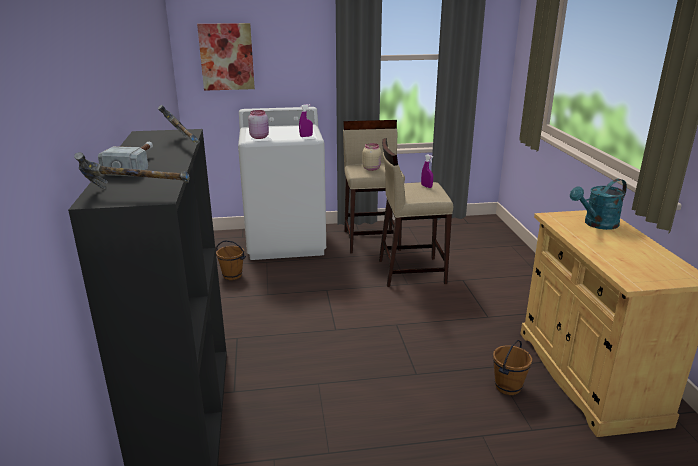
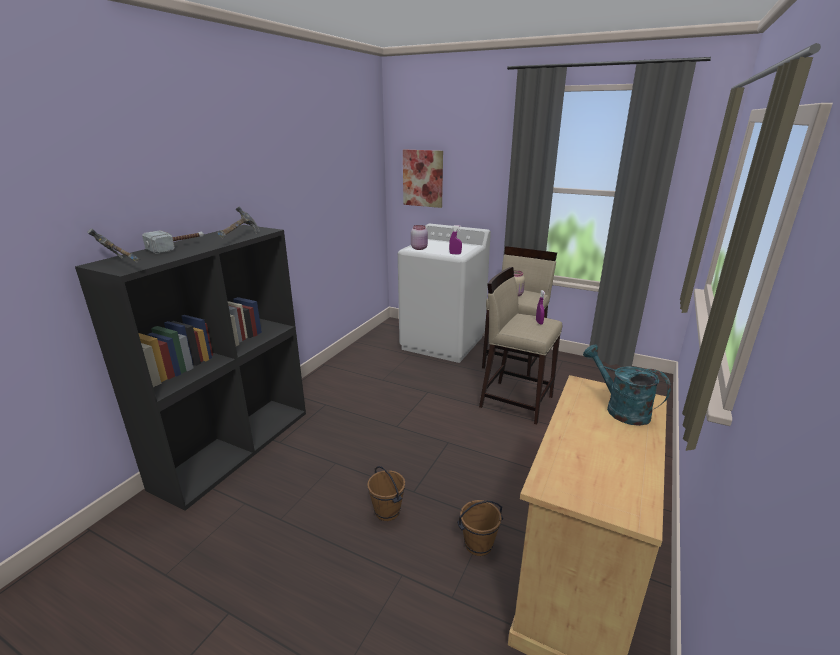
camera: 35 degrees right, 0 degrees up
brown bucket [216,240,246,280] -> brown bucket moved to [367,466,405,521]
turquoise watering can [570,179,627,230] -> turquoise watering can turned 45 degrees clockwise [583,344,671,426]

